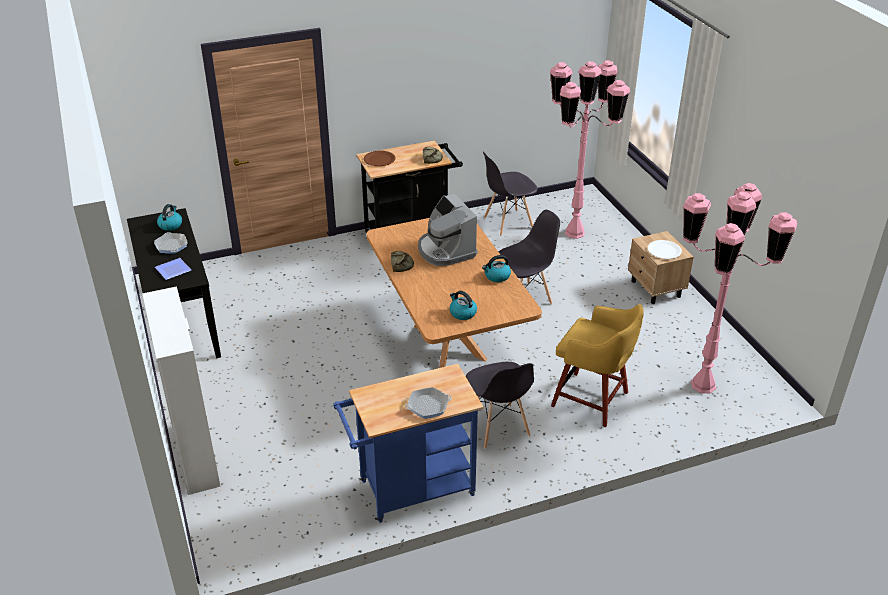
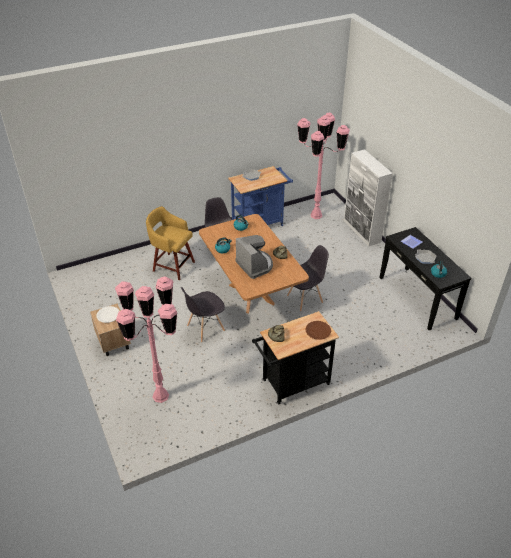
camera: 175 degrees right, 5 degrees up
grey chair [483,152,538,236] -> grey chair moved to [287,245,329,311]
pink floor lamp [683,183,797,393] -> pink floor lamp moved to [297,112,350,219]

